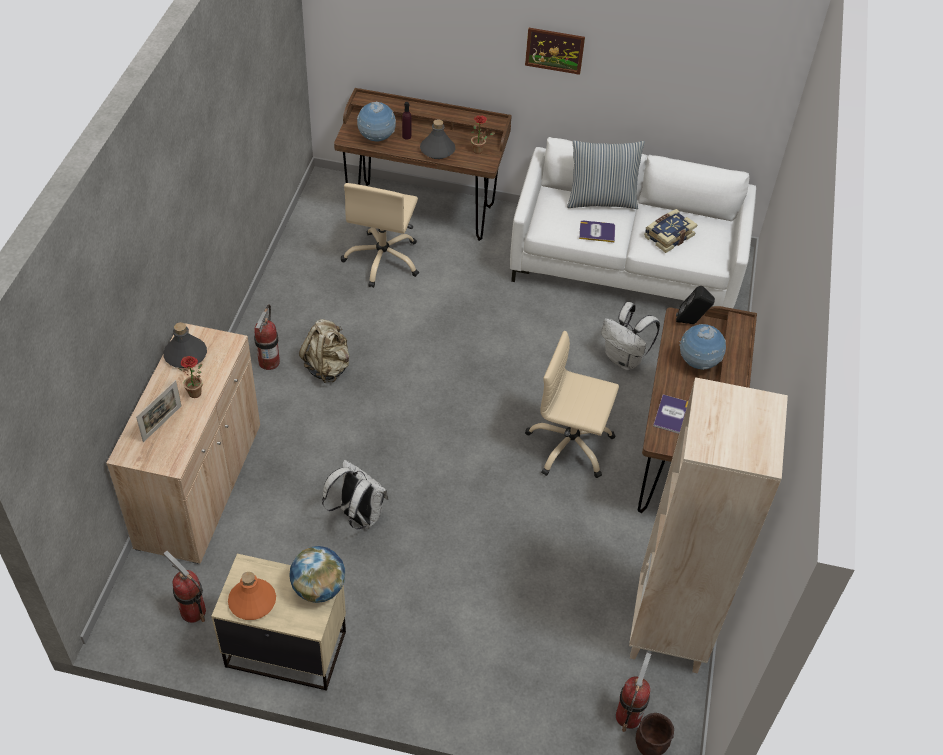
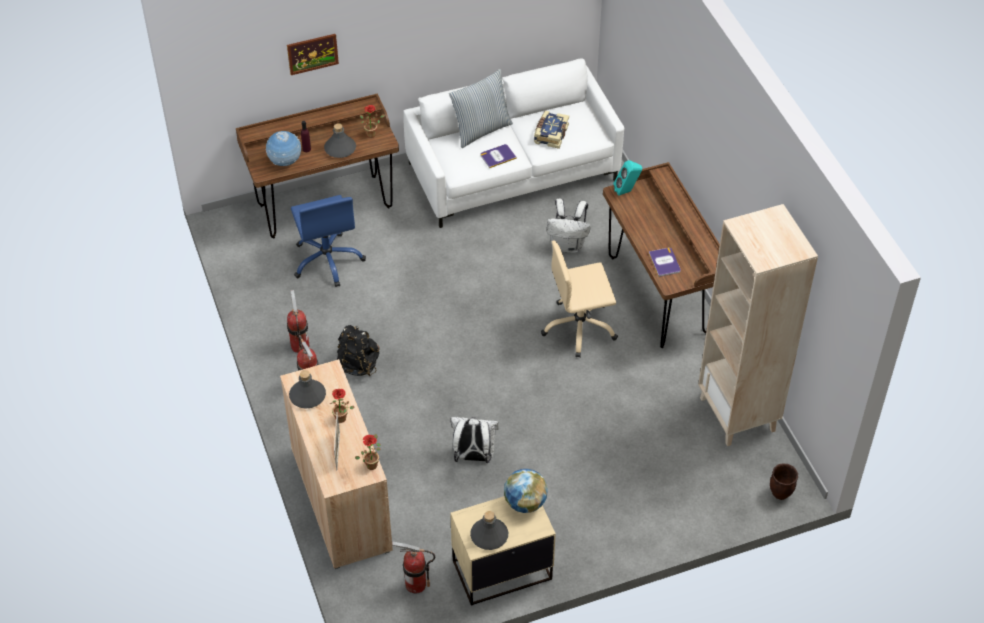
camera: 30 degrees left, 0 degrees up
orange bottle [228,572,276,620] -> grey bottle [470,511,508,550]
beige backpack [299,319,350,383] -> black backpack [337,325,380,376]
beige office chair [341,183,419,288] -> blue office chair [291,195,366,287]
picture [525,28,585,75] -> picture moved to [287,34,339,75]
fire extinguisher [616,653,651,732] -> fire extinguisher moved to [287,290,309,353]
black speaker [676,286,715,324] -> turquoise speaker [613,160,642,196]
globe [679,324,726,370] -> none
none -> potted plant [355,434,381,470]

